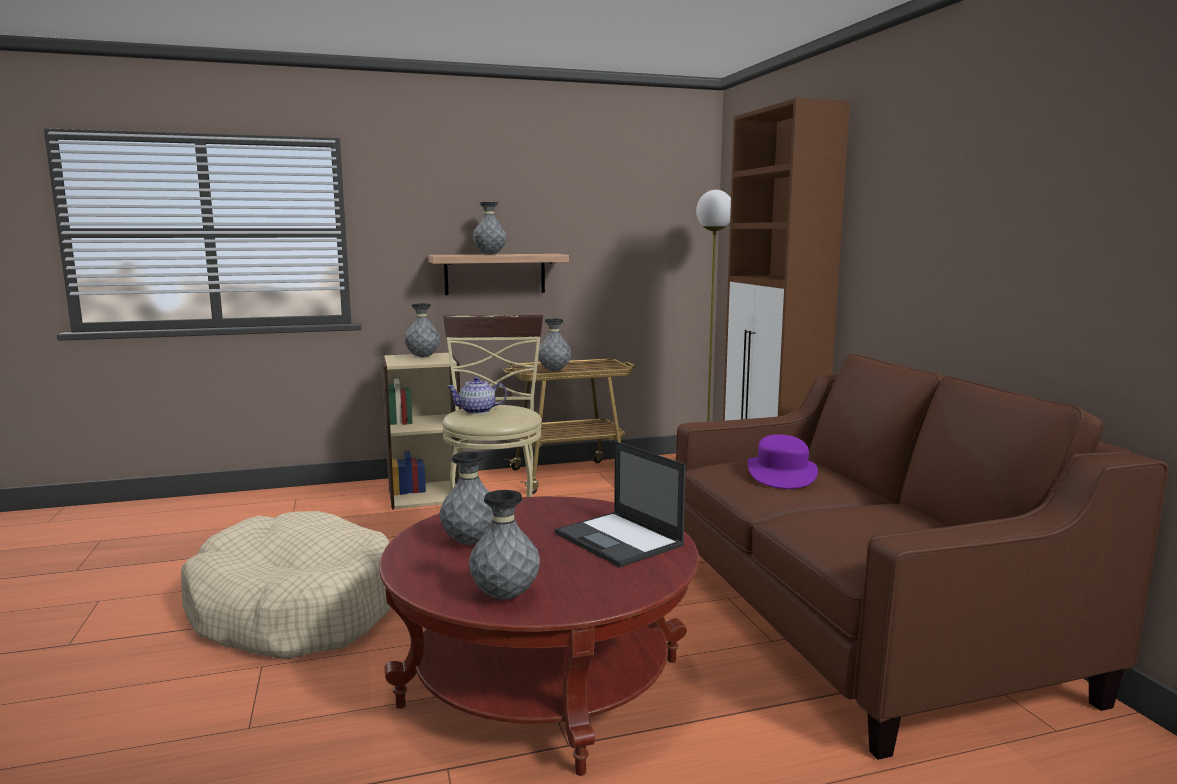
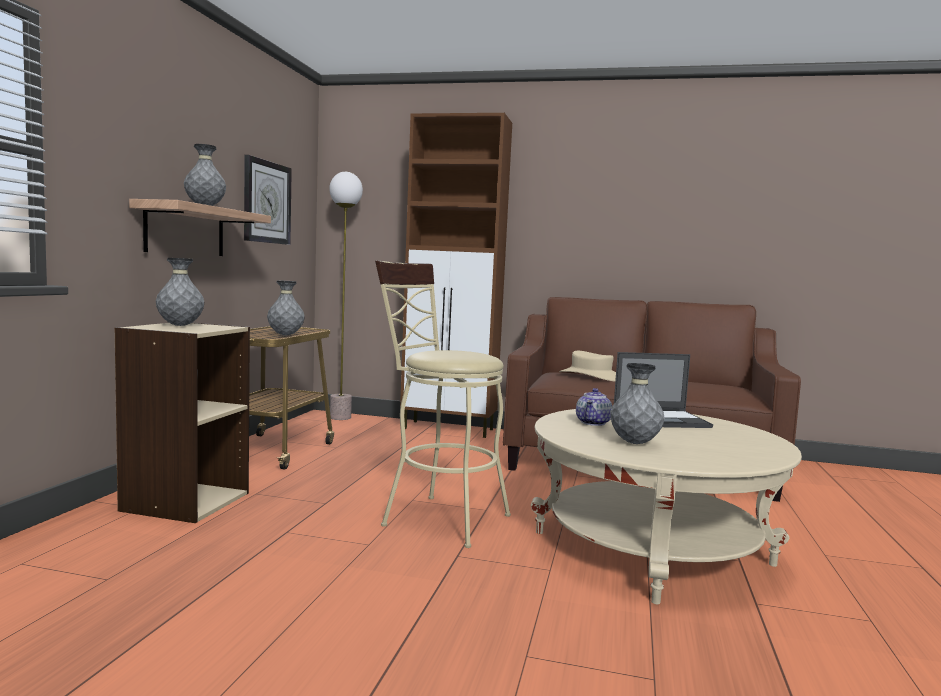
camera: 60 degrees left, 5 degrees down
beige dog bed [181,511,391,660] -> none
red coffee table [379,496,699,776] -> beige coffee table [531,409,802,604]
teapot [446,377,507,414] -> teapot moved to [576,388,612,426]
grey vase [469,490,540,600] -> none
purple hat [748,434,818,489] -> beige hat [559,351,616,381]
none -> wall clock [244,155,292,245]

